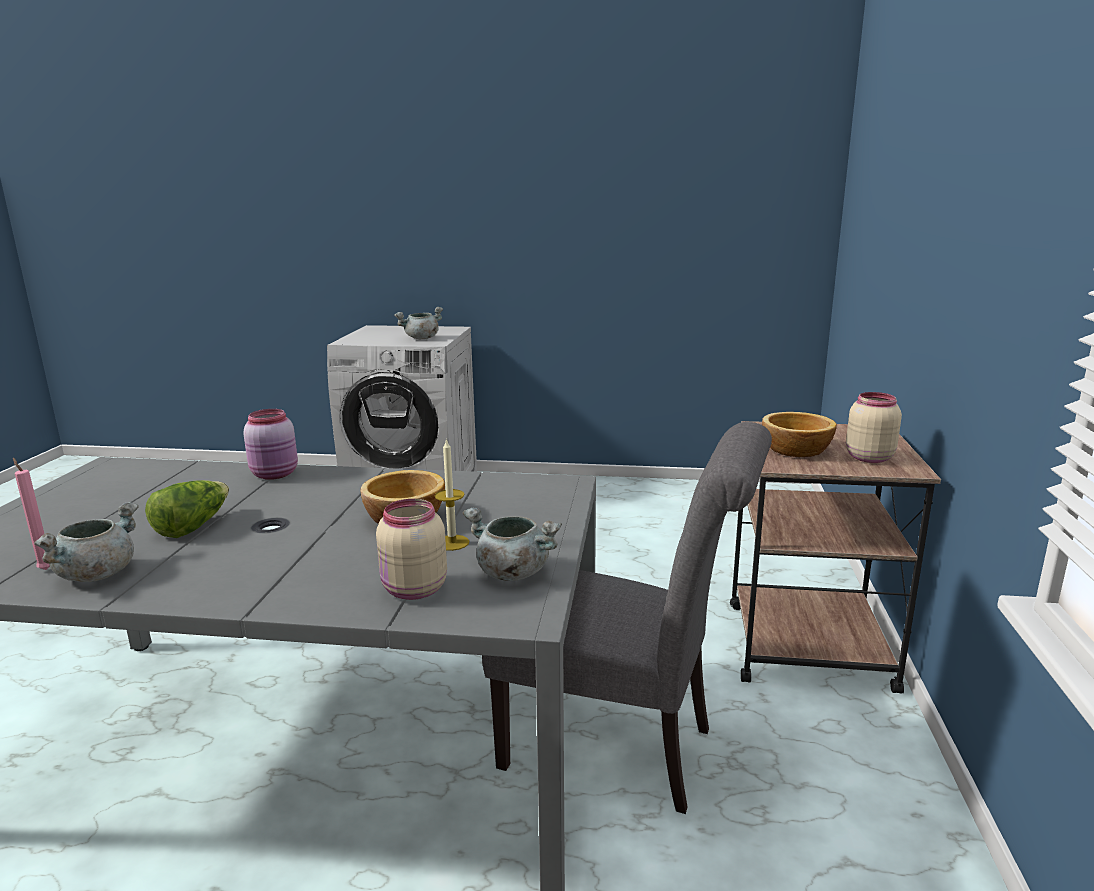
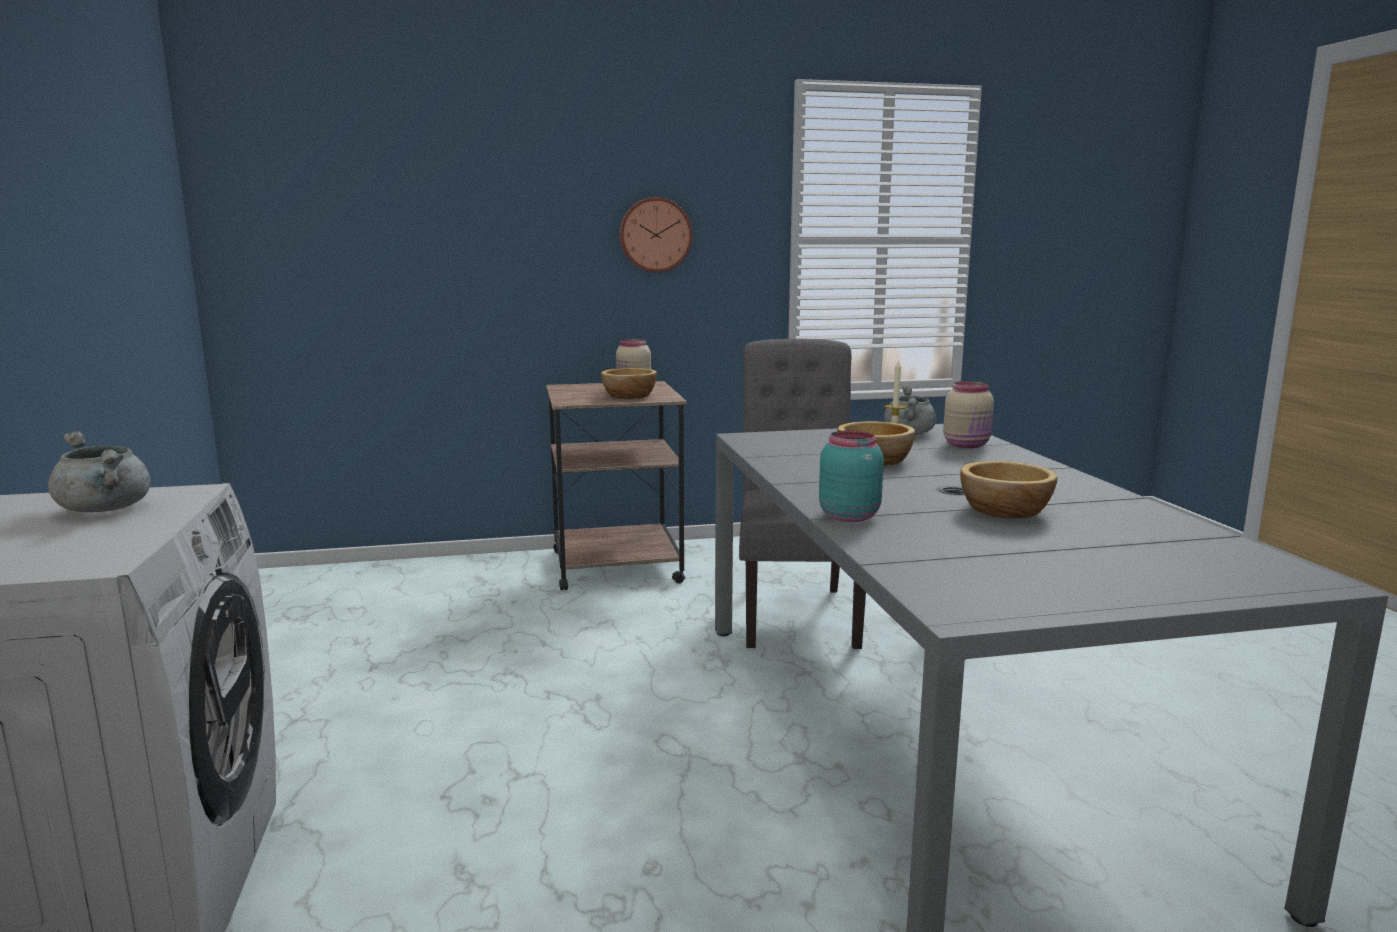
camera: 110 degrees left, 5 degrees down
pink candle [13,458,50,570] -> none
grey cooking pot [34,502,139,582] -> none
lettuce [145,480,229,538] -> bowl [960,461,1057,519]
pink jar [244,409,298,480] -> turquoise jar [819,430,884,522]
none -> wall clock [619,197,693,273]

